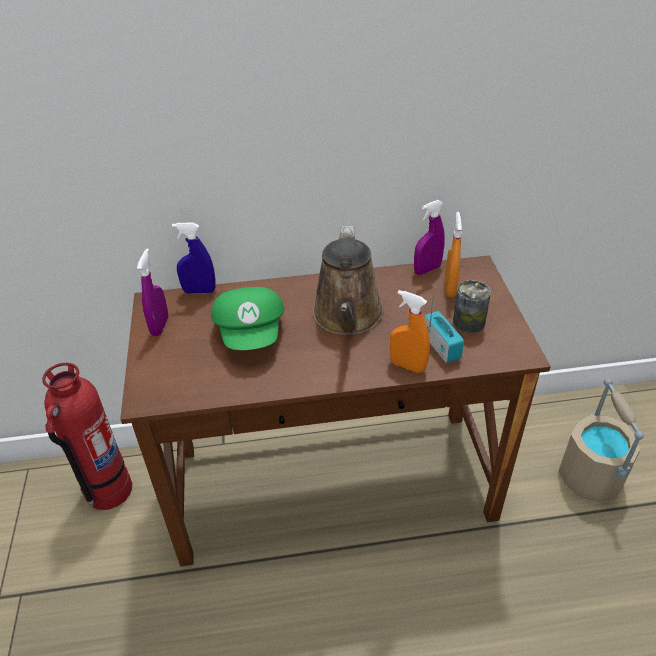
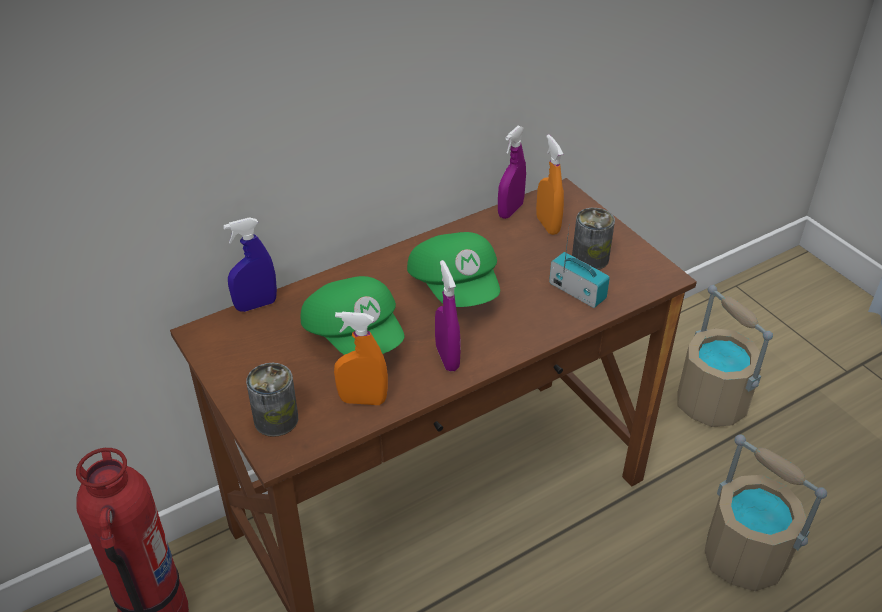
camera: 25 degrees left, 0 degrees up
purple spray bottle [137,249,168,336] -> purple spray bottle moved to [435,260,461,371]
brown watering can [312,226,383,335] -> green cap [407,232,500,307]
orange spray bottle [390,290,430,373] -> orange spray bottle moved to [334,312,388,405]
none -> can [246,363,298,437]
none -> beige bucket [704,435,827,591]

